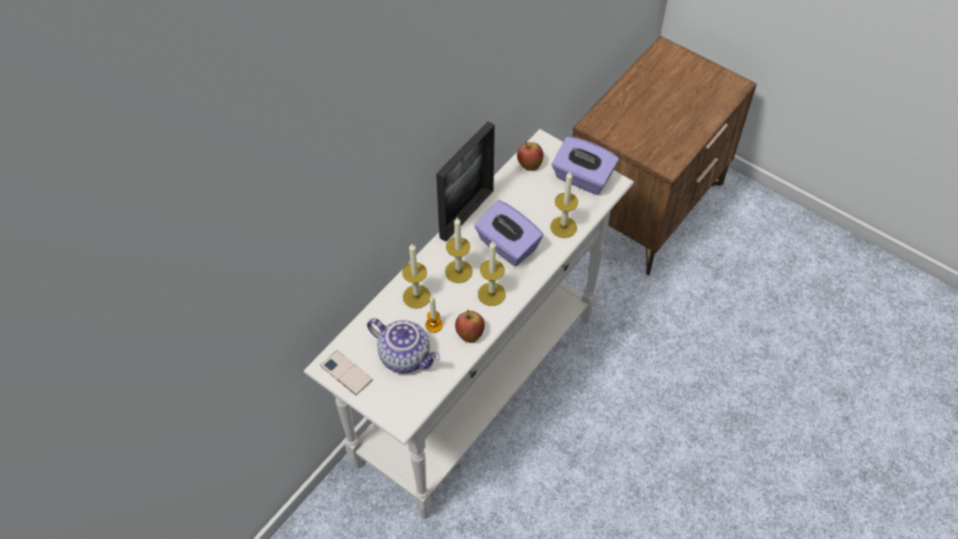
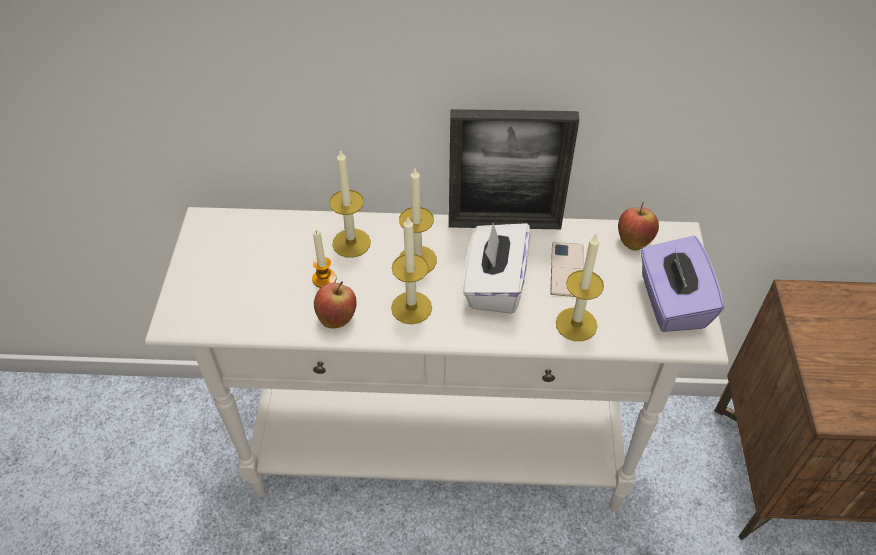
camera: 55 degrees right, 5 degrees down
phone [320,350,373,395] -> phone moved to [550,242,584,297]
teapot [367,318,440,373] -> none
purple tissue box [474,200,543,266] -> white tissue box [463,223,530,314]

